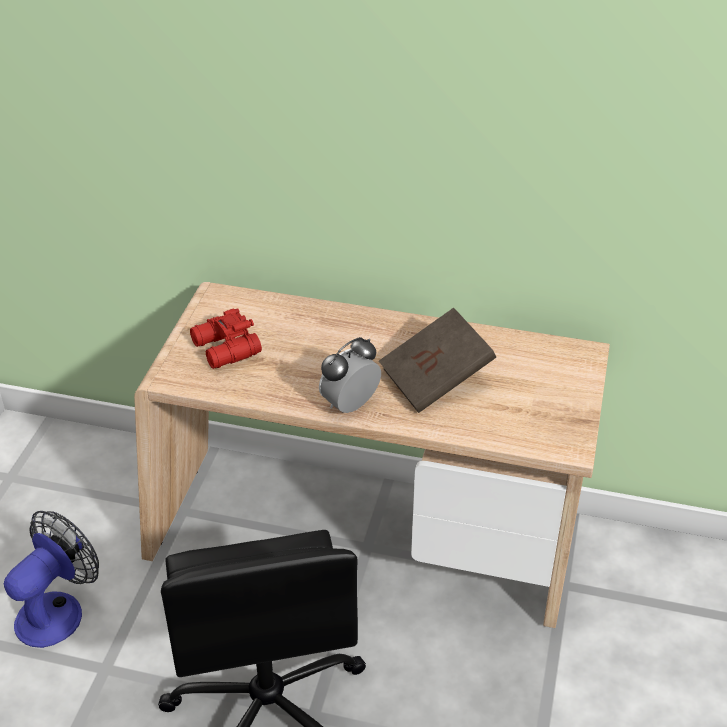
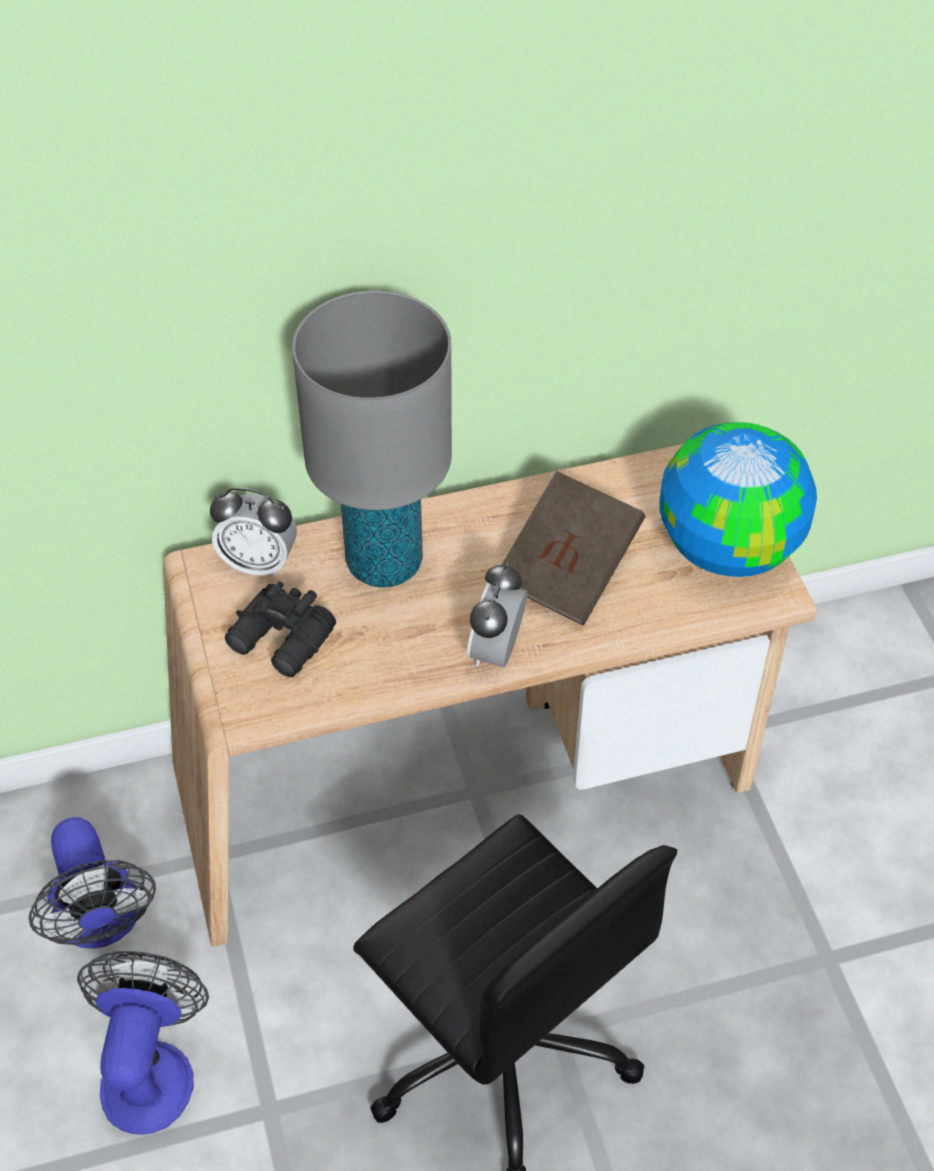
camera: 30 degrees left, 10 degrees up
red binoculars [190,308,262,369] -> black binoculars [225,581,336,677]
none -> fan [28,817,156,949]
none -> alarm clock [210,488,297,577]
none -> grey table lamp [292,290,452,588]
none -> globe [659,422,817,577]

